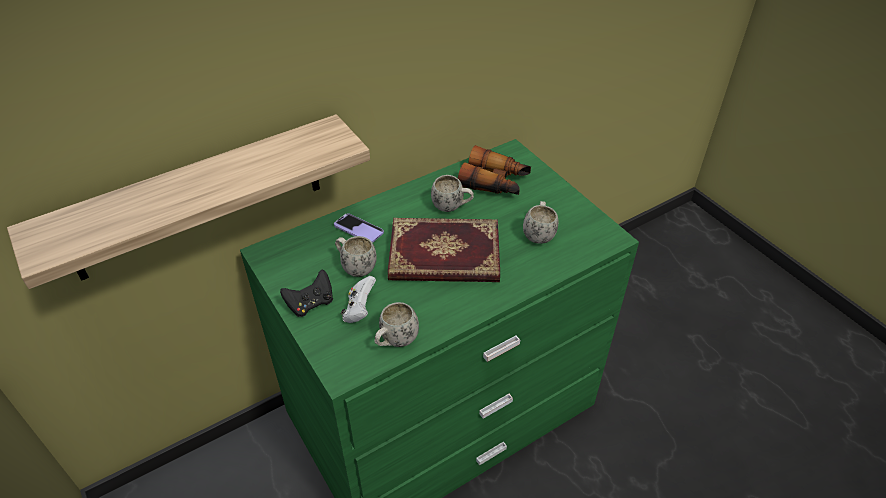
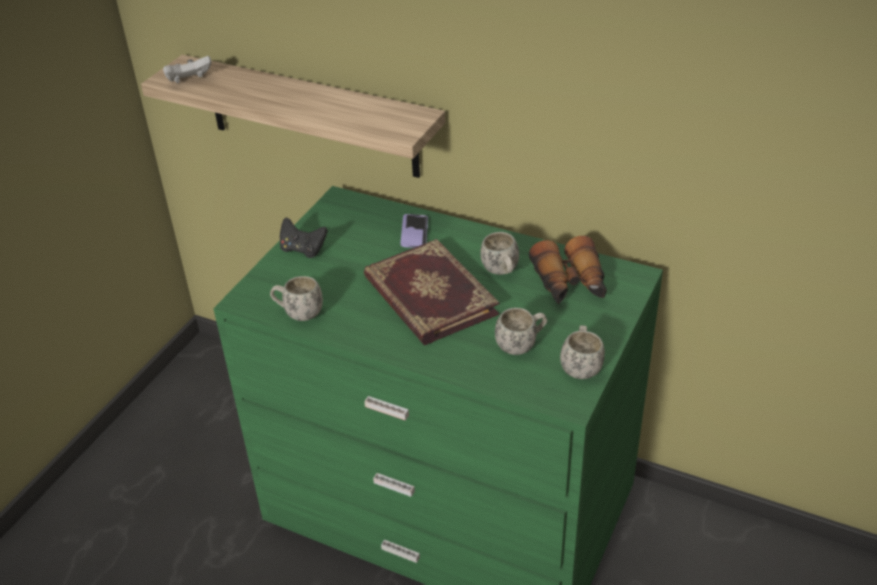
camera: 60 degrees right, 5 degrees down
white mug [335,236,377,277] -> white mug moved to [560,325,605,379]
white game controller [341,276,376,323] -> white game controller moved to [163,56,211,83]

